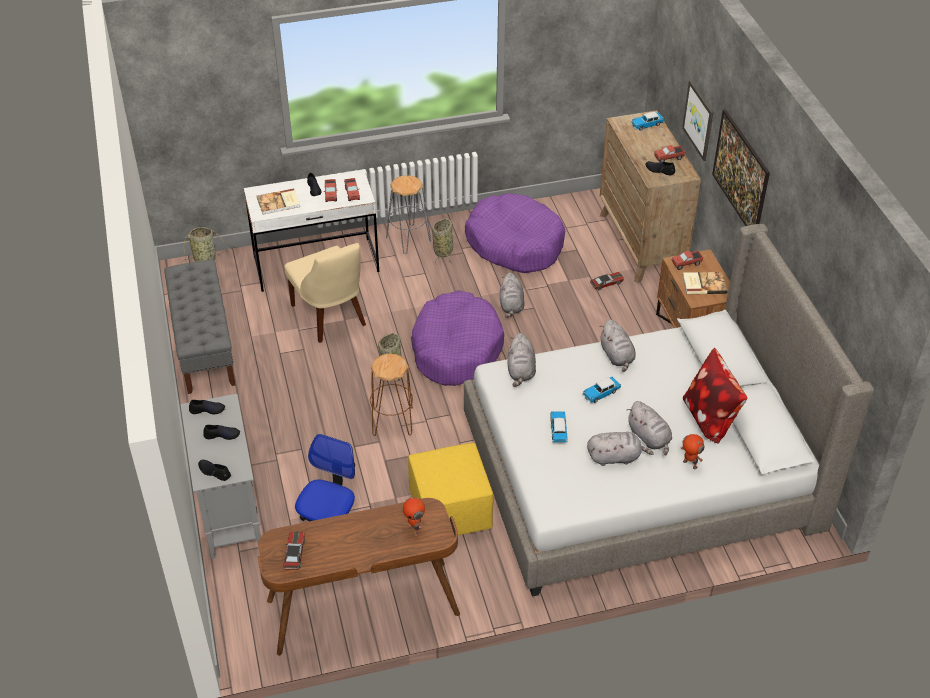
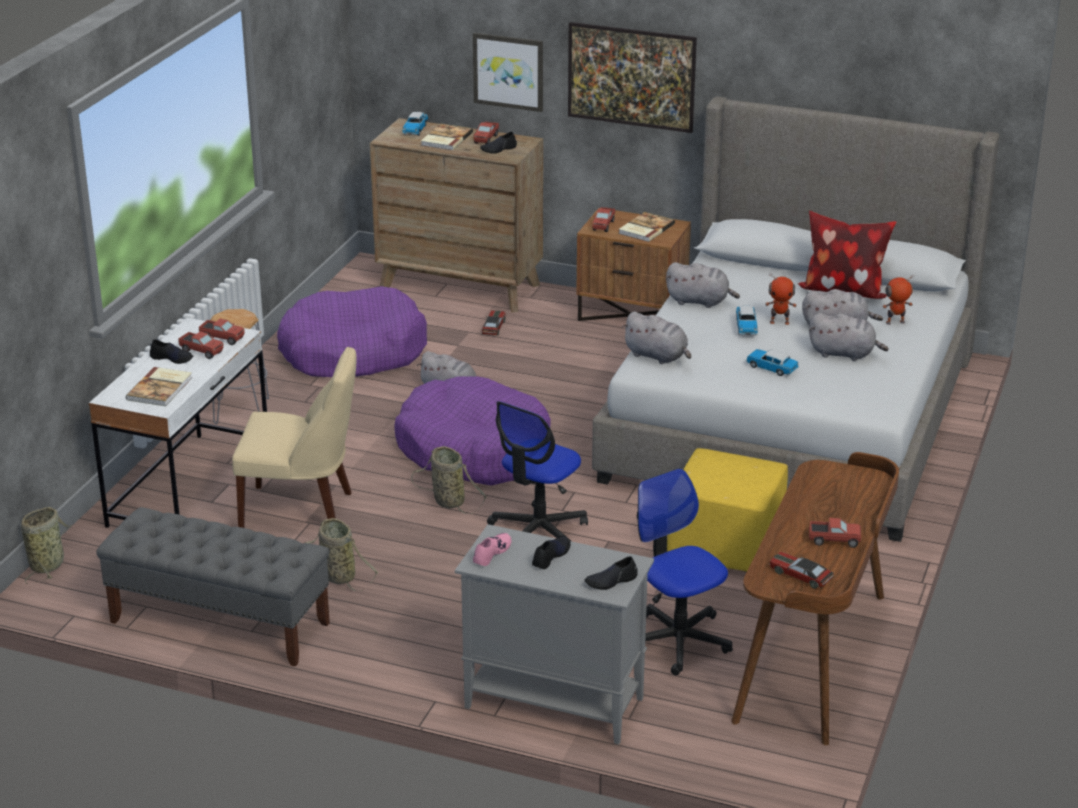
camera: 55 degrees left, 15 degrees down
black shoe [189,400,225,414] -> pink shoe [473,533,511,566]
brown stool [370,354,413,436] -> office chair [487,401,588,541]
toy robot [403,491,425,536] -> toy robot moved to [765,272,797,325]
basket [432,218,453,265] -> basket moved to [306,518,378,591]
grey plush toy [587,432,654,466] -> grey plush toy turned 75 degrees clockwise [809,313,889,361]
none -> book [421,124,473,150]
none -> toy truck [809,518,861,548]

